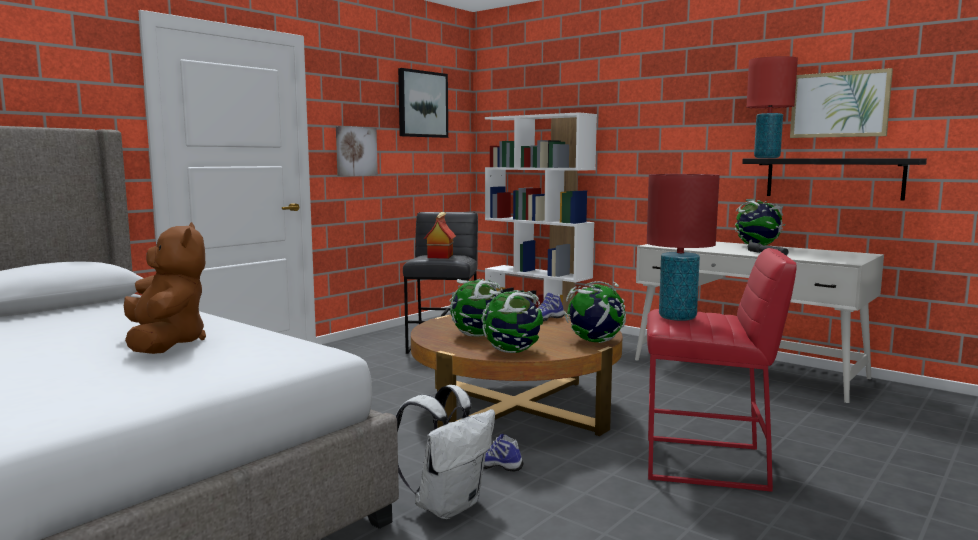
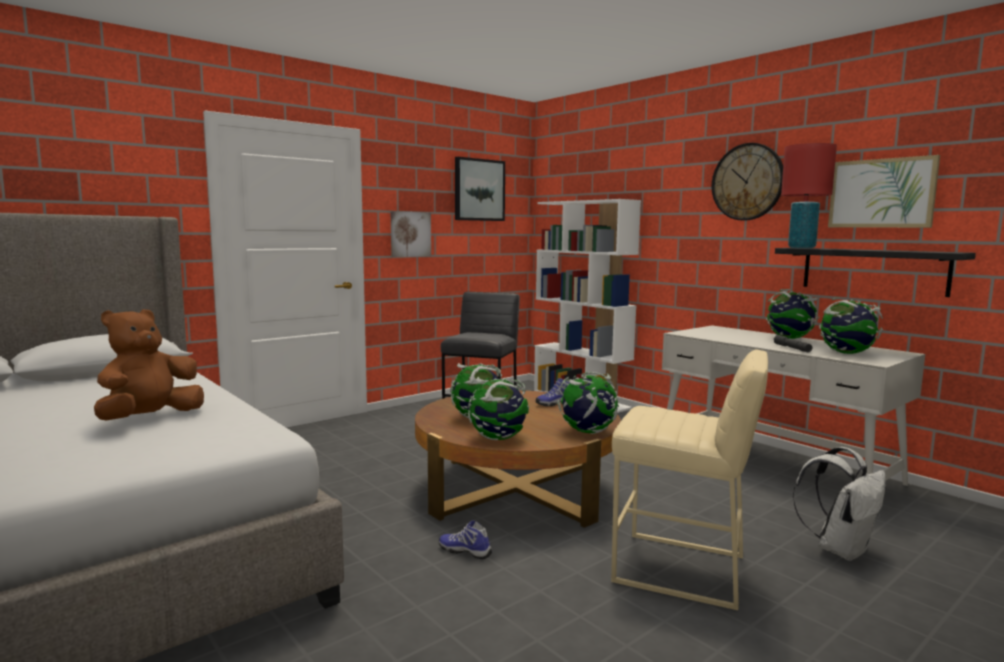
camera: 10 degrees right, 0 degrees up
brown plush toy [124,222,206,354] -> brown plush toy turned 135 degrees counterclockwise [94,309,204,420]
white backpack [396,385,495,519] -> white backpack moved to [793,447,886,561]
toy house [424,212,456,259] -> none
red table lamp [647,174,720,321] -> none
red stool [647,248,797,492] -> beige stool [611,349,768,610]
none -> wall clock [712,143,783,221]
none -> globe [819,297,883,354]

